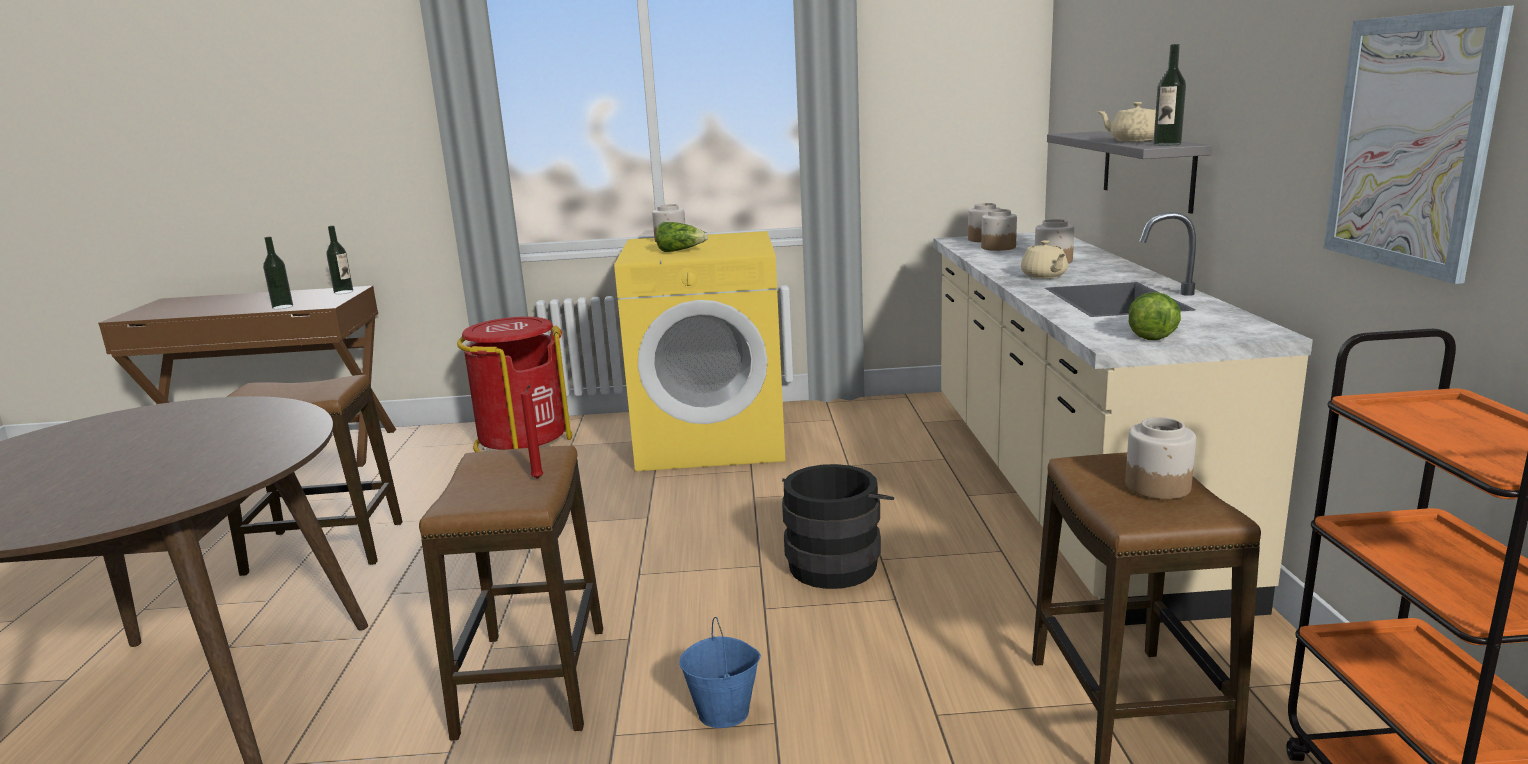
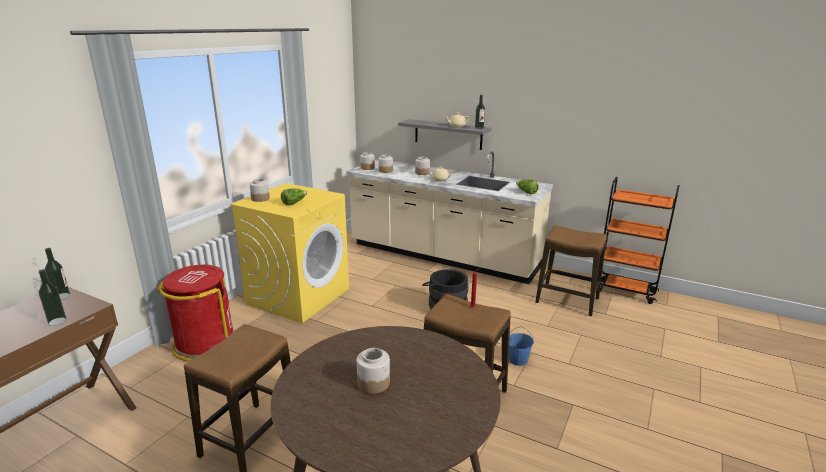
camera: 60 degrees left, 5 degrees up
jar [1125,417,1196,499] -> jar moved to [357,348,390,394]
picture [1323,6,1514,284] -> none

